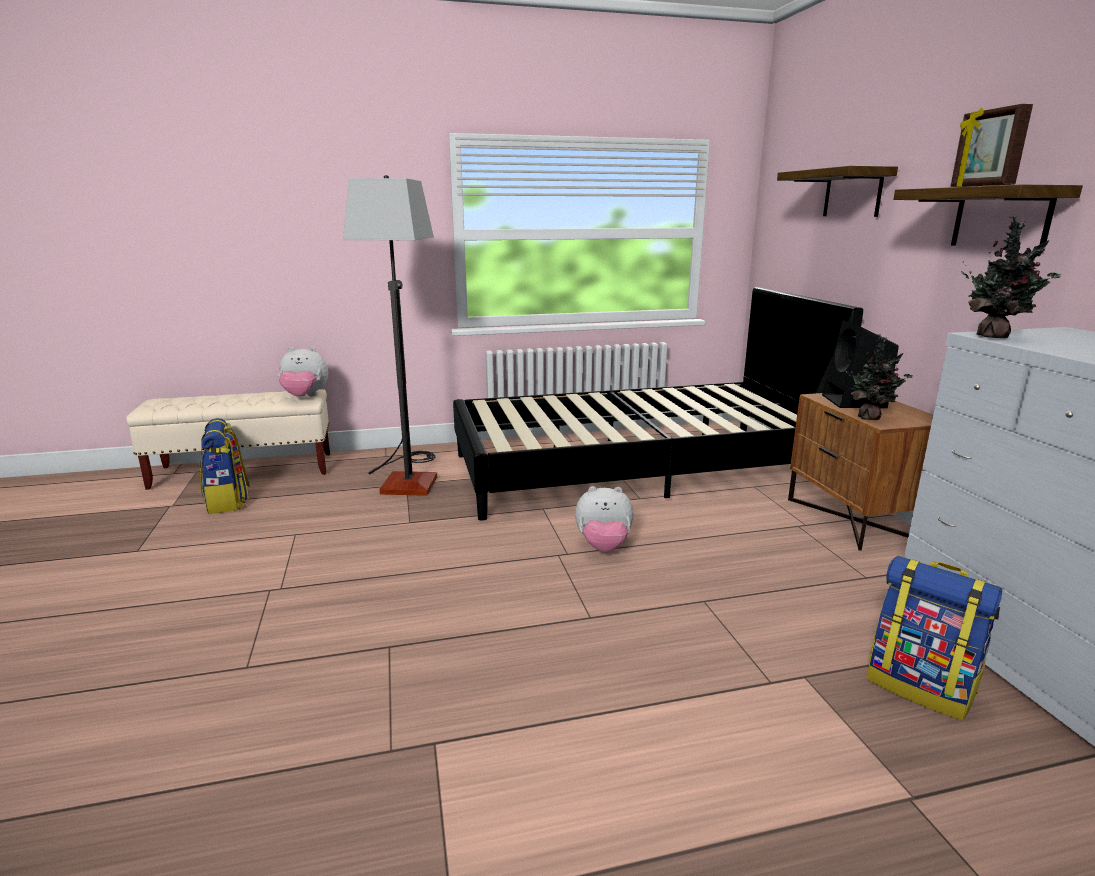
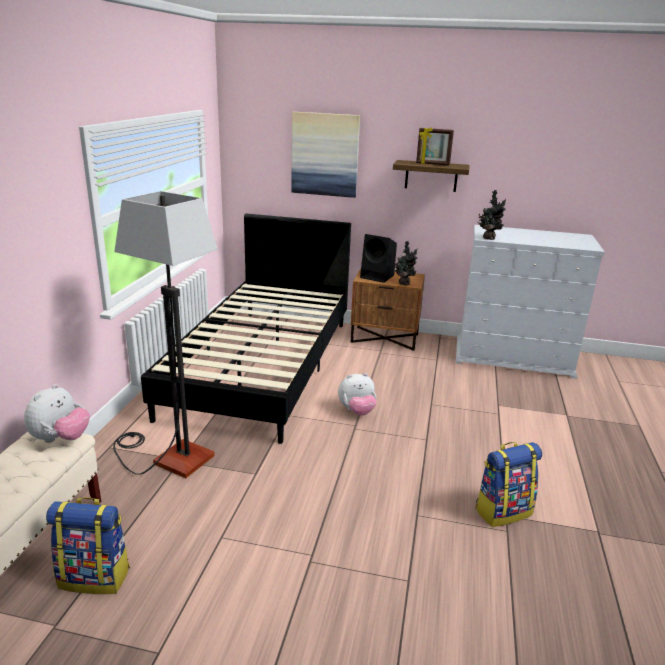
camera: 65 degrees left, 5 degrees up
plush toy [575,486,633,552] -> plush toy turned 45 degrees clockwise [338,373,377,416]
shelf [777,166,898,217] -> picture [291,112,360,198]
backpack [867,556,1002,720] -> backpack moved to [475,442,542,527]

